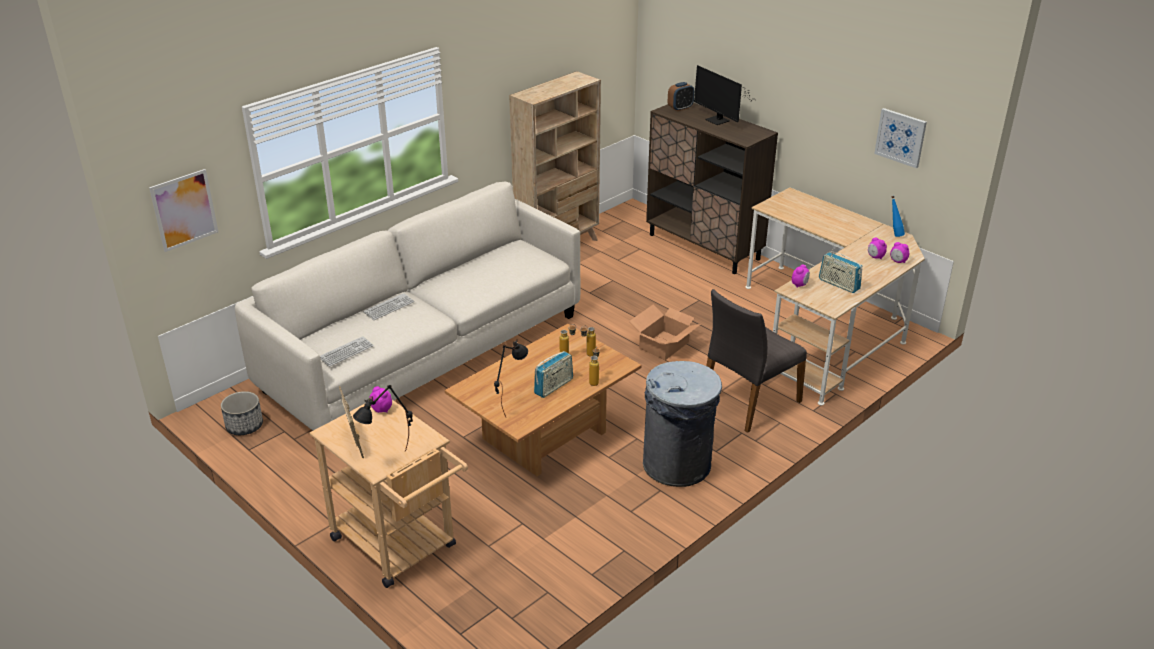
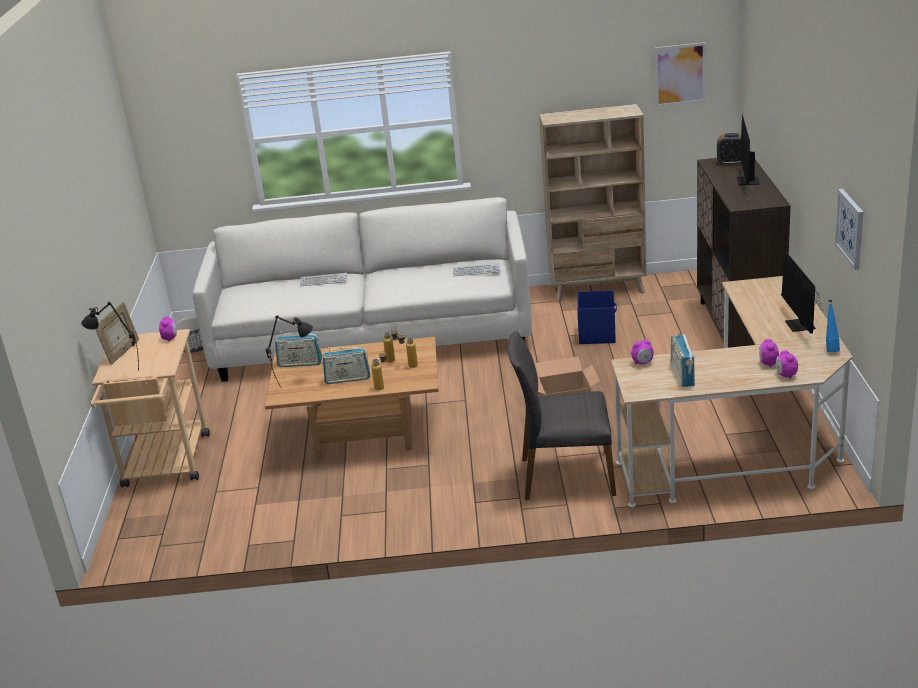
camera: 45 degrees right, 5 degrees down
picture [149,169,218,252] -> picture moved to [655,42,706,107]
keyboard [320,336,374,367] -> keyboard moved to [453,263,501,276]
grey trash can [643,361,722,487] -> none
none -> radio [275,332,322,367]
none -> blue storage box [577,290,617,344]
none -> monitor [781,251,825,334]

